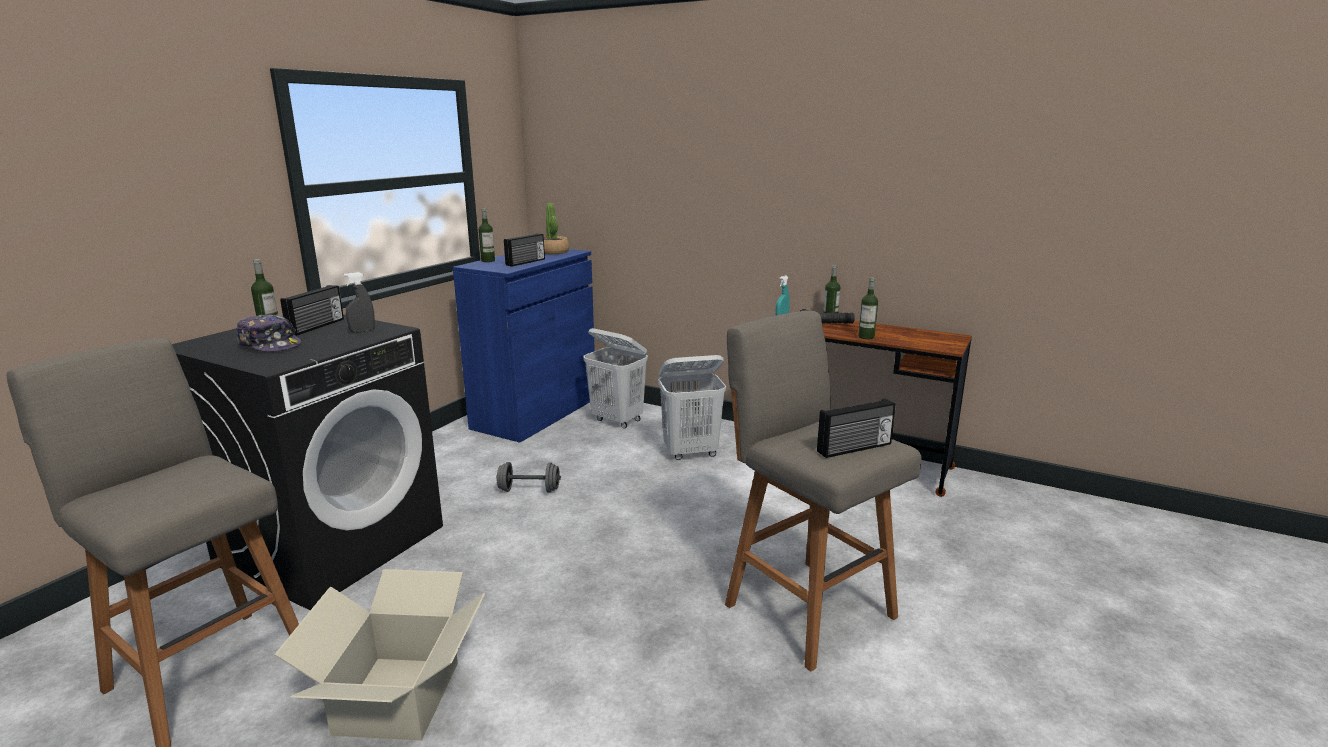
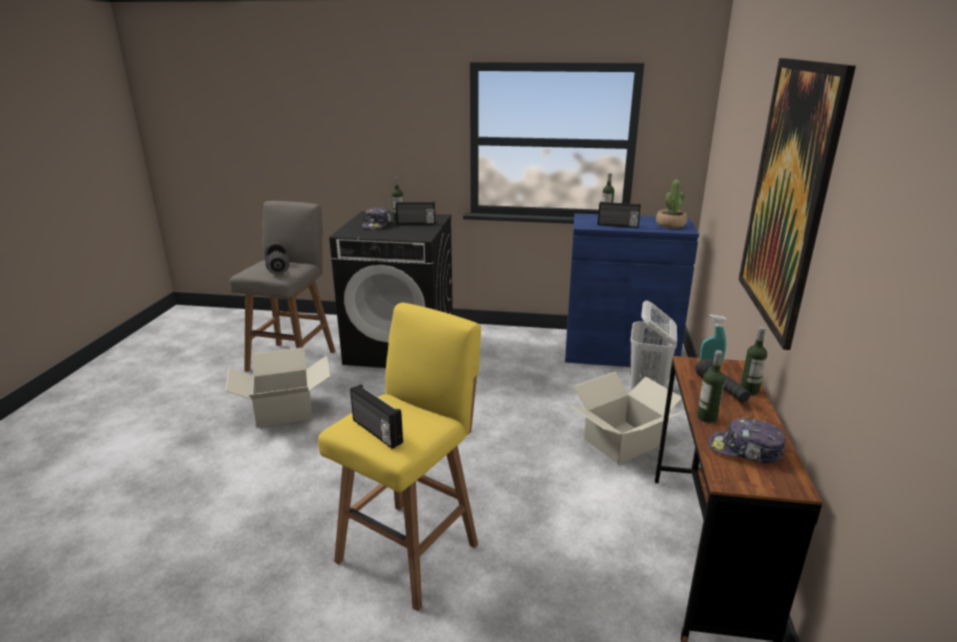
camera: 70 degrees right, 5 degrees up
grey spray bottle [343,272,375,333] -> none
grey dumbbell [497,462,561,492] -> grey dumbbell moved to [265,242,290,274]
white laundry basket [658,355,726,460] -> cardboard box [570,372,683,465]
grey stool [725,310,922,672] -> yellow stool [318,303,481,611]
none -> cap [708,418,785,464]
none -> picture [739,58,856,350]

